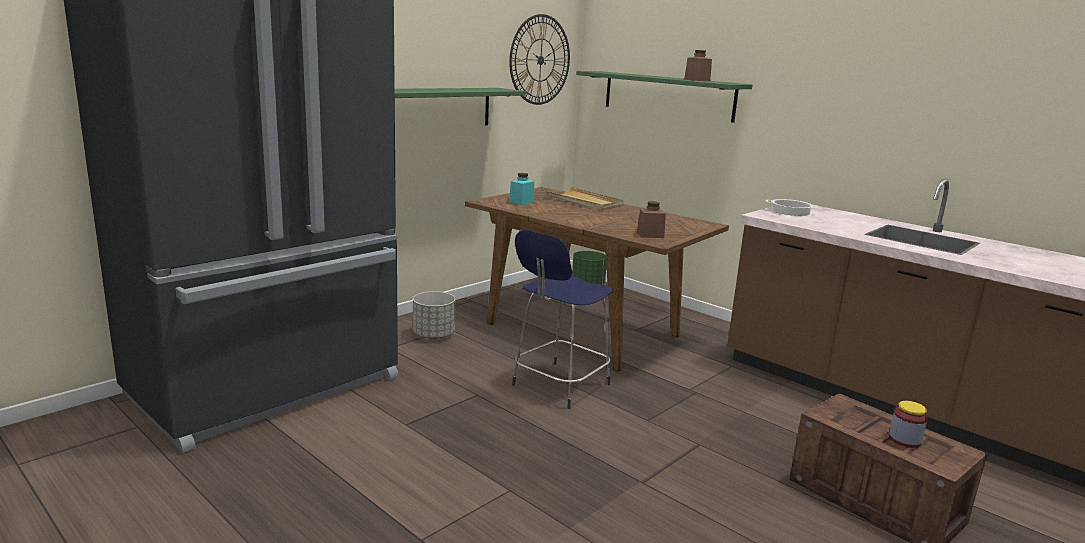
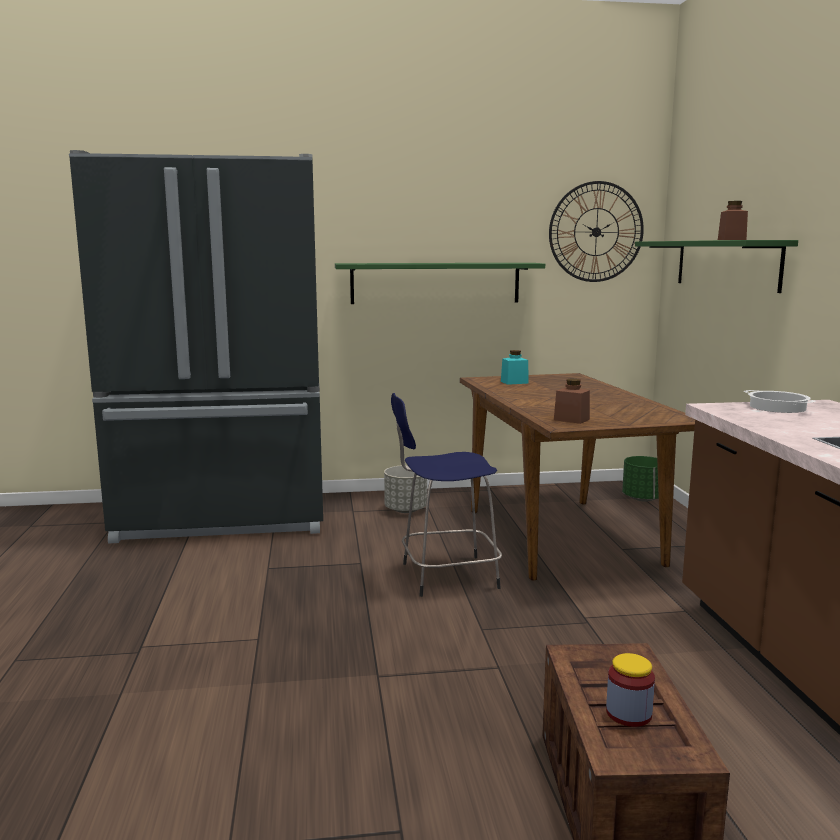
camera: 40 degrees right, 5 degrees down
beige tray [545,187,624,210] -> none

